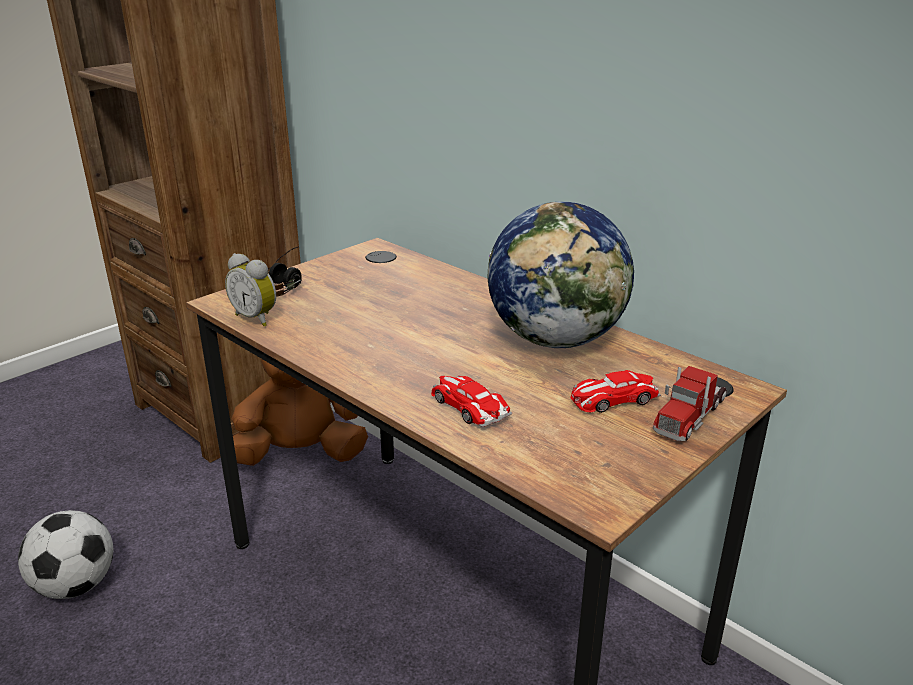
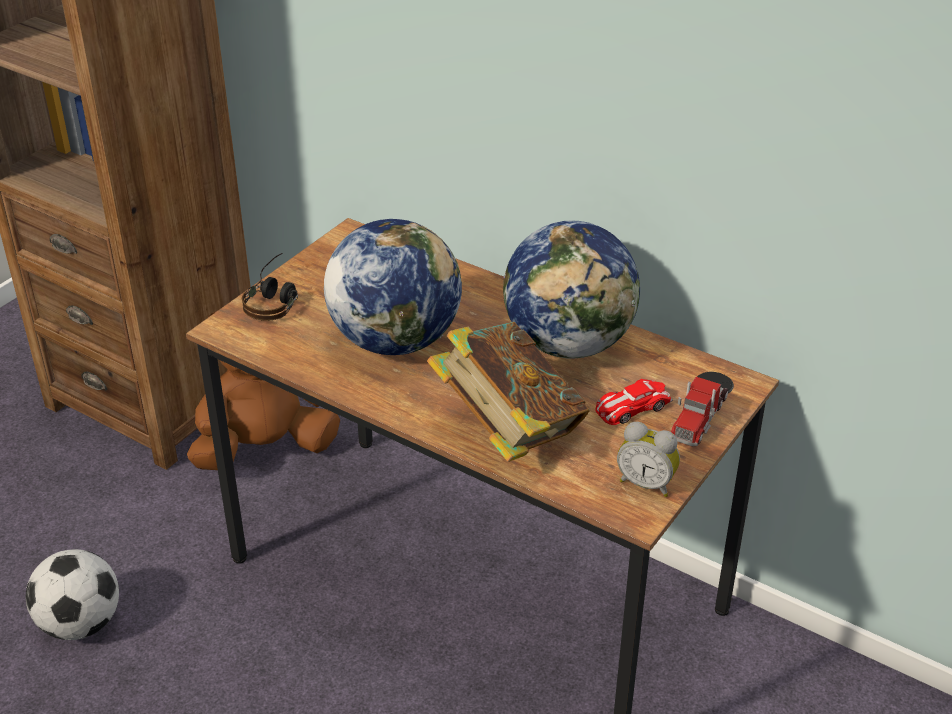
camera: 10 degrees left, 10 degrees up
alarm clock [225,253,276,326] -> alarm clock moved to [617,422,680,497]
toy car [431,375,512,427] -> book [427,322,590,462]
none -> globe [324,219,462,355]

